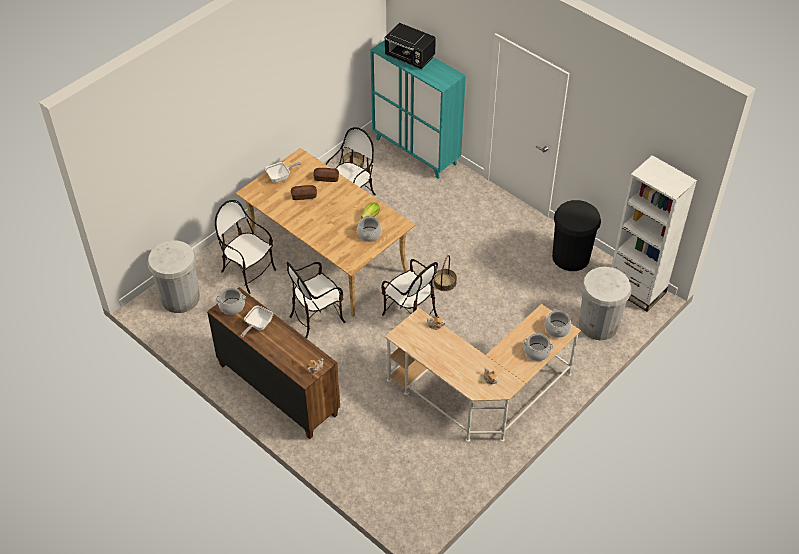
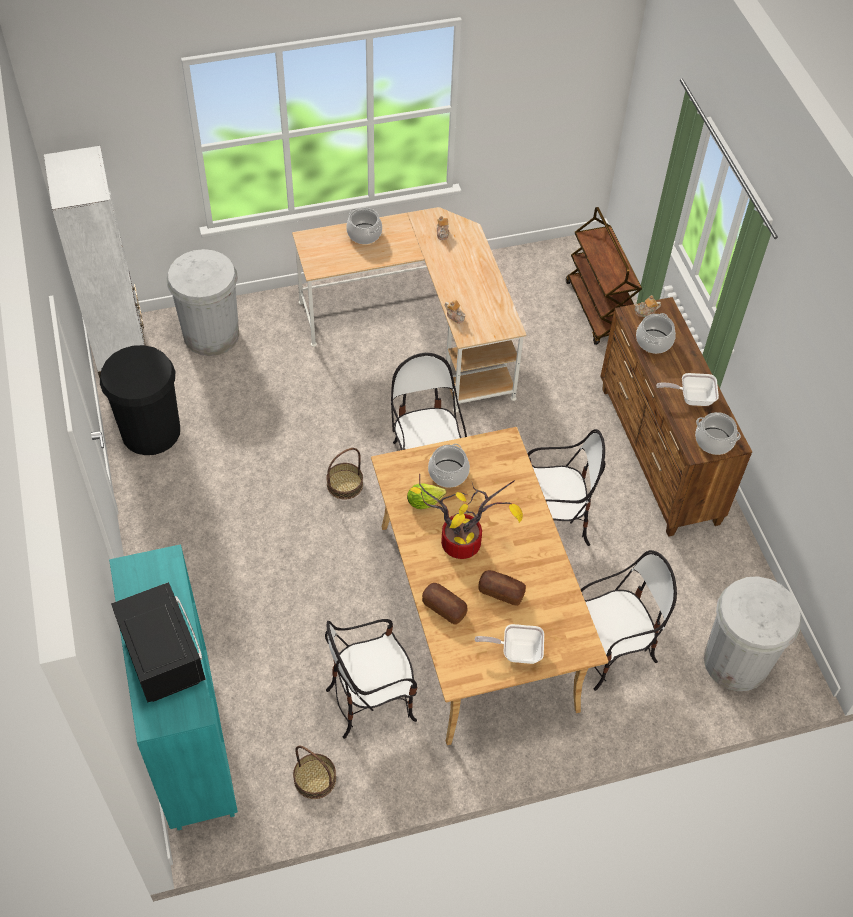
camera: 150 degrees left, 5 degrees up
chair [215,200,276,294] -> chair turned 90 degrees counterclockwise [581,550,677,691]
frying pan [241,306,273,338] -> frying pan turned 150 degrees counterclockwise [656,373,719,406]
cooking pot [544,309,571,338] -> cooking pot moved to [636,313,676,354]
none -> potted plant [410,474,523,559]
none -> brown cart [566,207,642,345]

